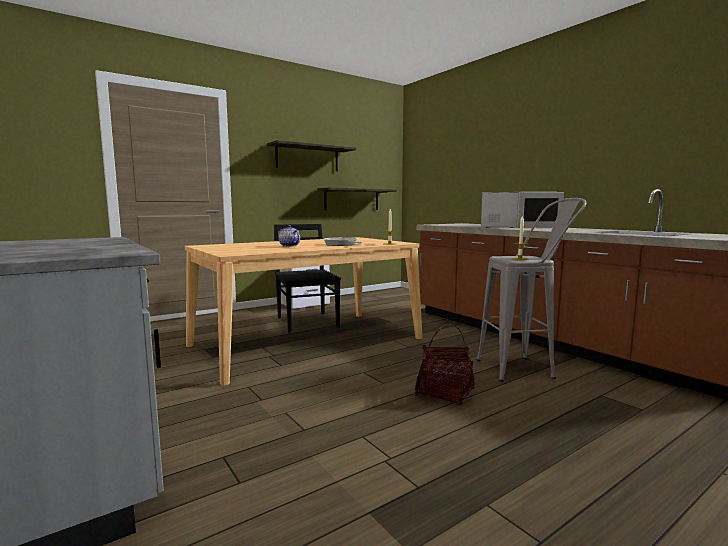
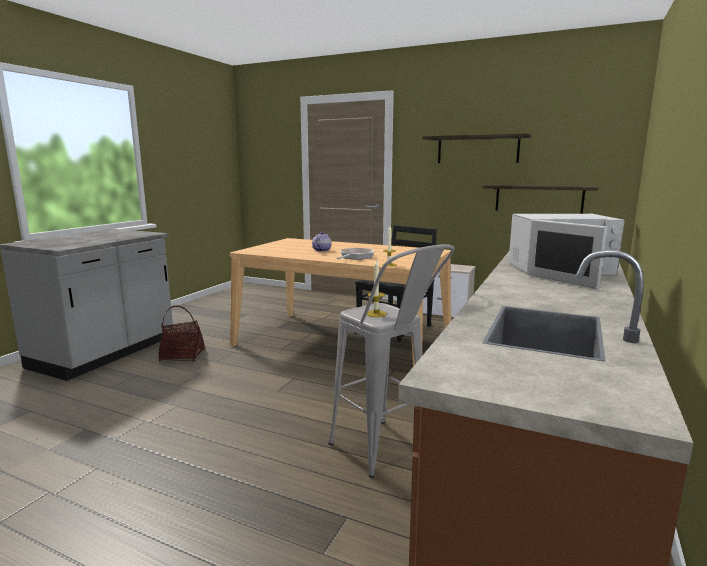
camera: 60 degrees right, 5 degrees up
basket [415,324,475,405] -> basket moved to [159,305,205,362]

